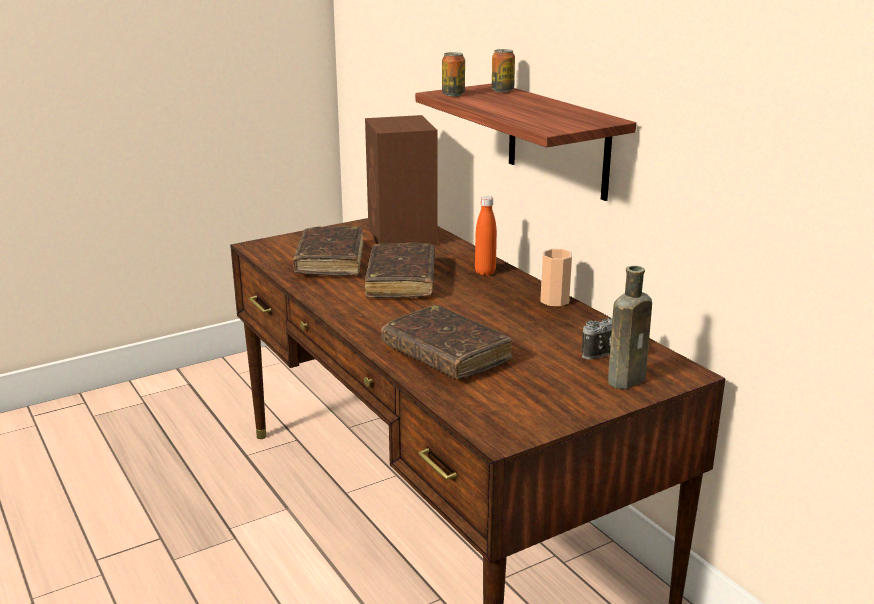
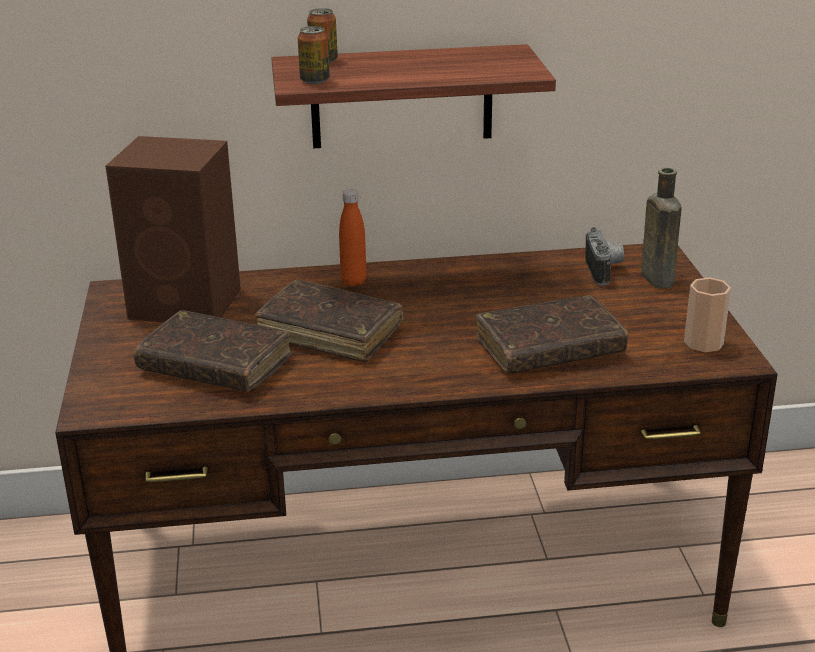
camera: 65 degrees left, 5 degrees up
cup [540,249,572,307] -> cup moved to [684,277,731,352]

